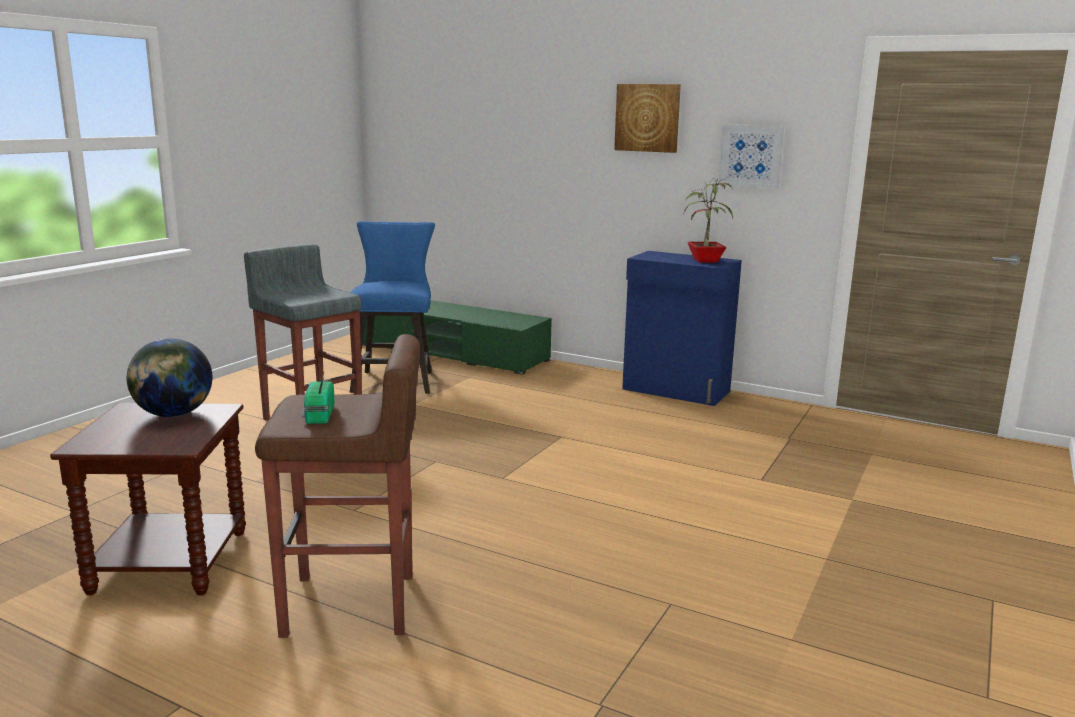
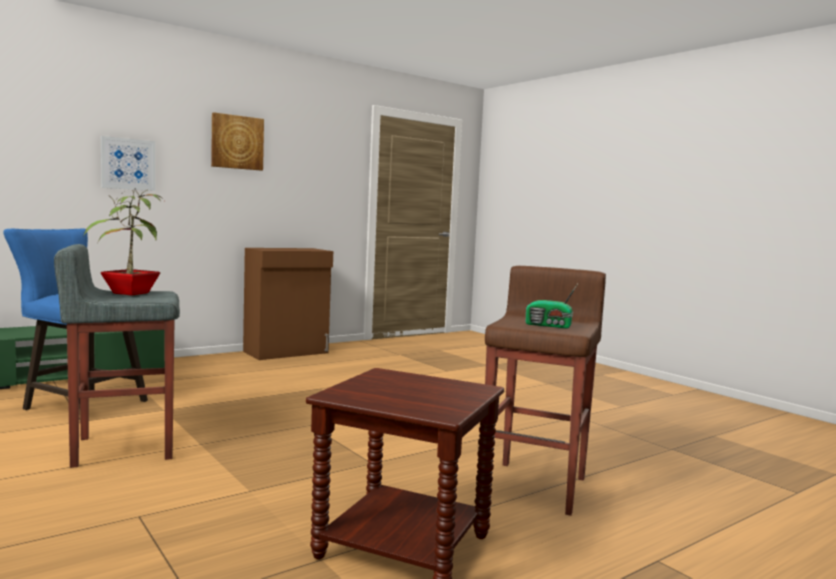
camera: 65 degrees left, 10 degrees down
globe [127,338,213,417] -> none
blue cabinet [622,251,742,406] -> brown cabinet [243,248,333,360]
potted plant [684,179,733,263] -> potted plant moved to [84,189,164,295]
picture [719,124,784,189] -> picture moved to [101,136,155,191]

